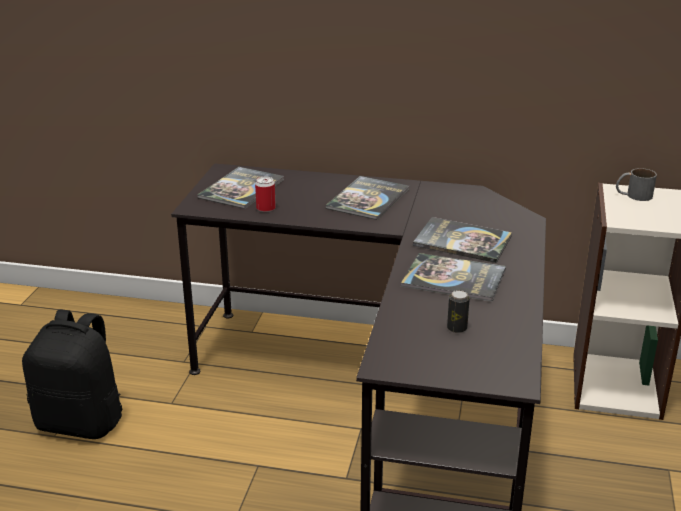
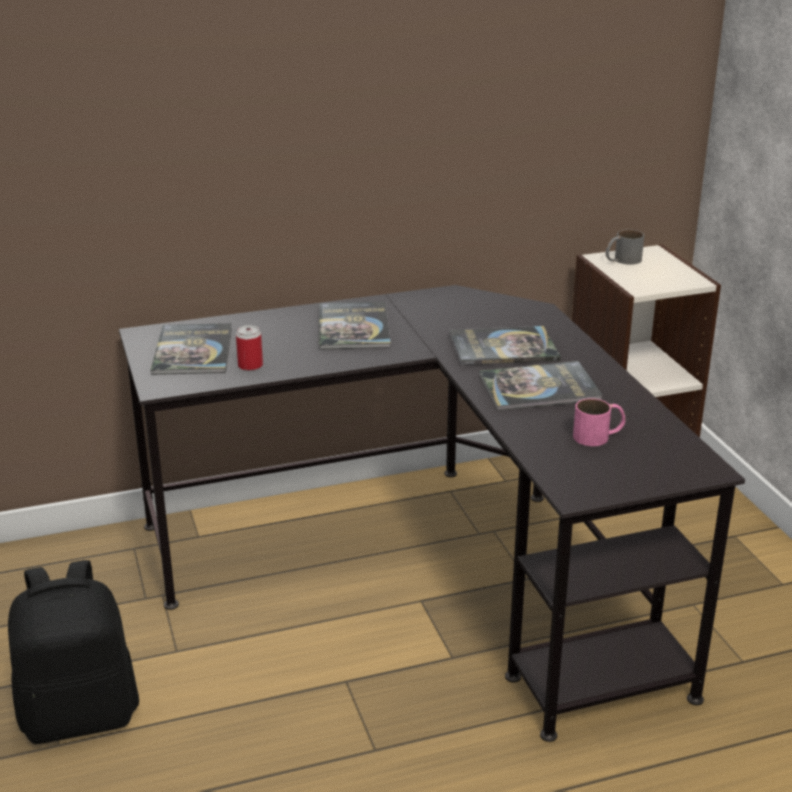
camera: 30 degrees left, 0 degrees up
can [447,290,470,333] -> pink mug [573,398,626,446]

